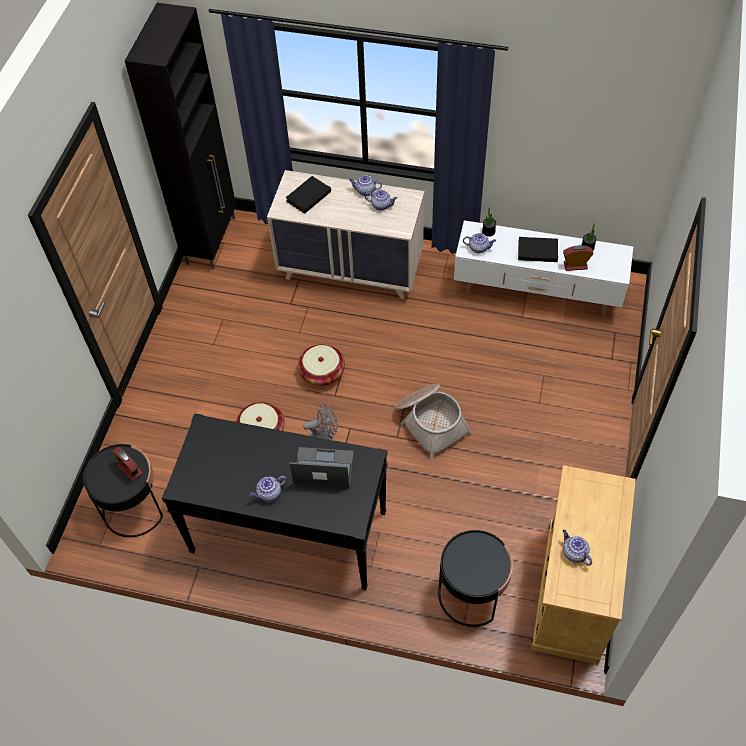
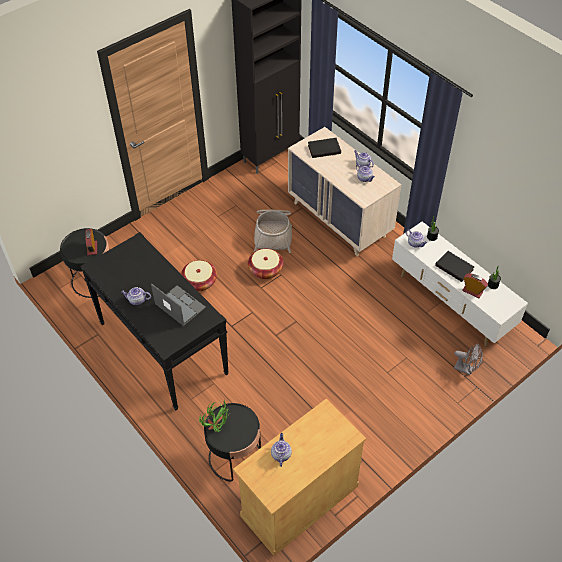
camera: 35 degrees right, 5 degrees down
grey fan [303,403,338,440] -> grey fan moved to [454,344,483,375]
basket [395,384,472,460] -> basket moved to [254,210,292,253]
none -> potted plant [199,400,231,432]

